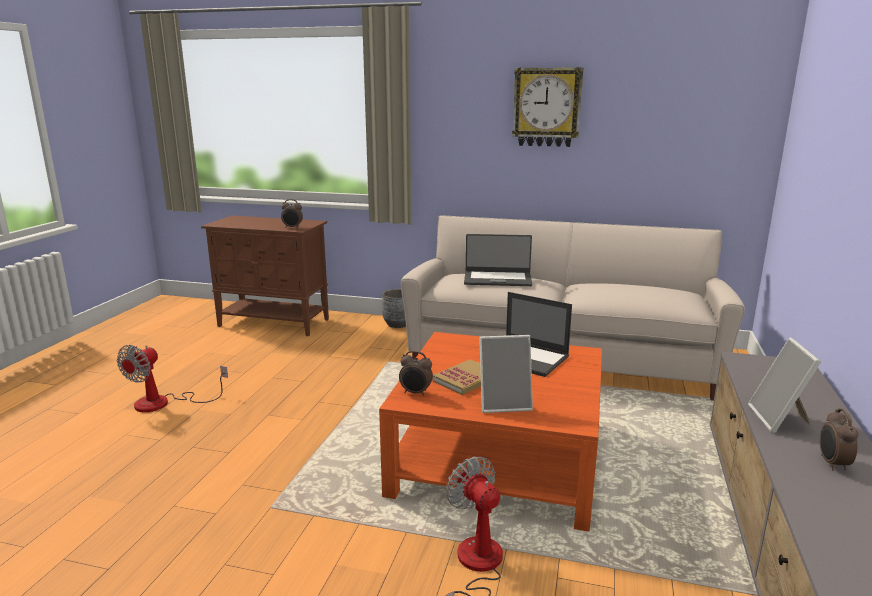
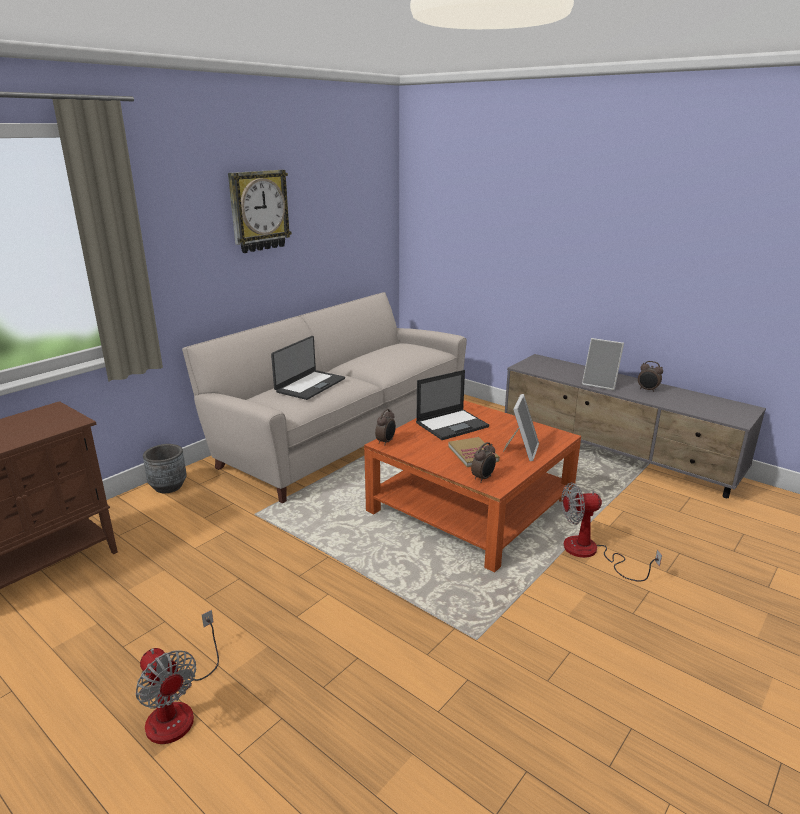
camera: 65 degrees left, 5 degrees up
alarm clock [281,199,303,228] -> alarm clock moved to [375,409,396,446]

